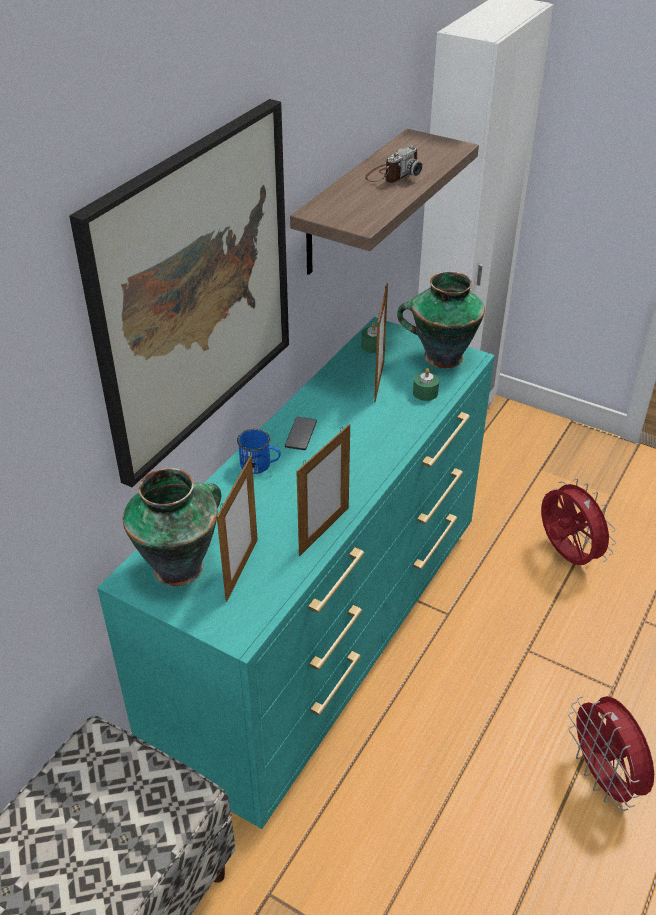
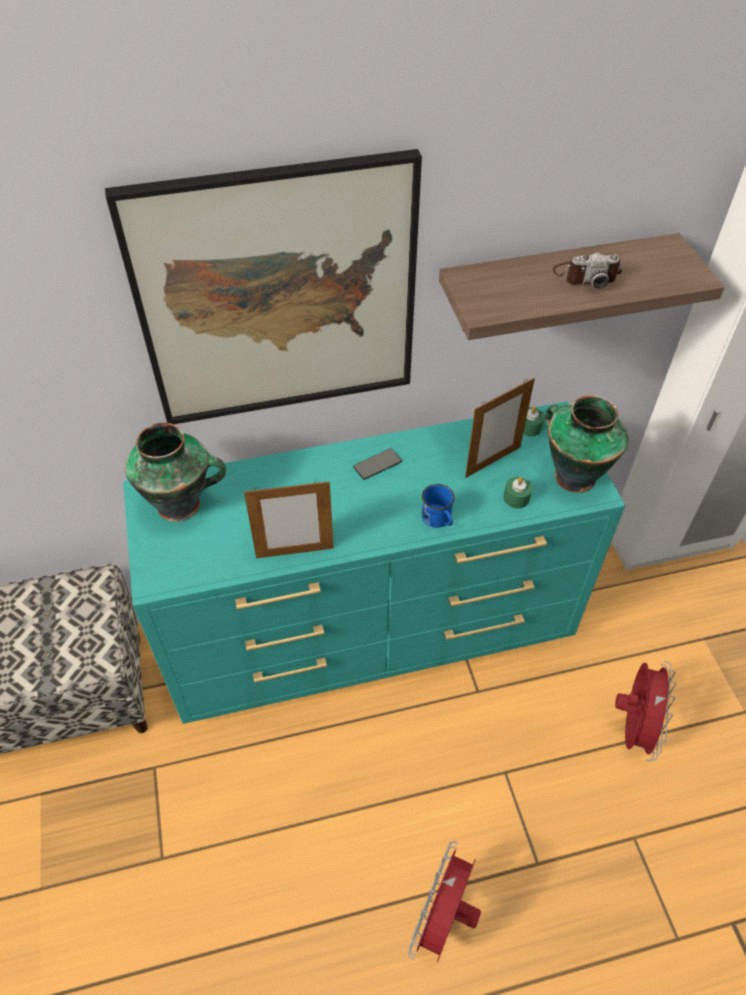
camera: 45 degrees right, 10 degrees up
picture frame [217,455,258,602] -> none
blue mug [237,429,281,474] -> blue mug moved to [422,484,455,528]

